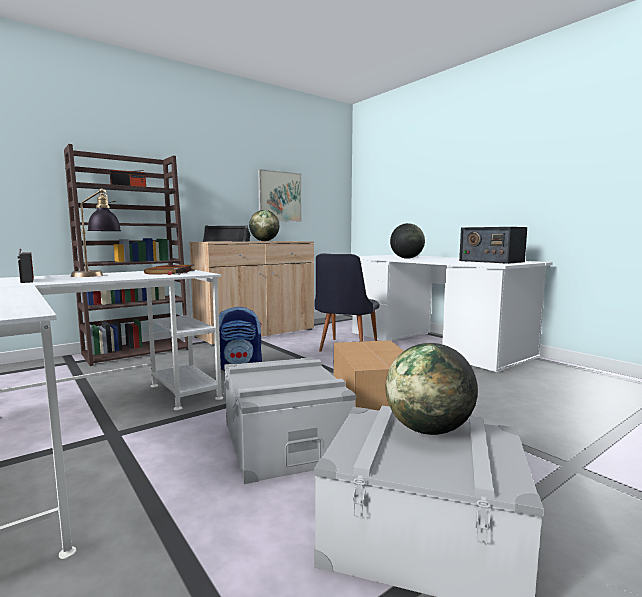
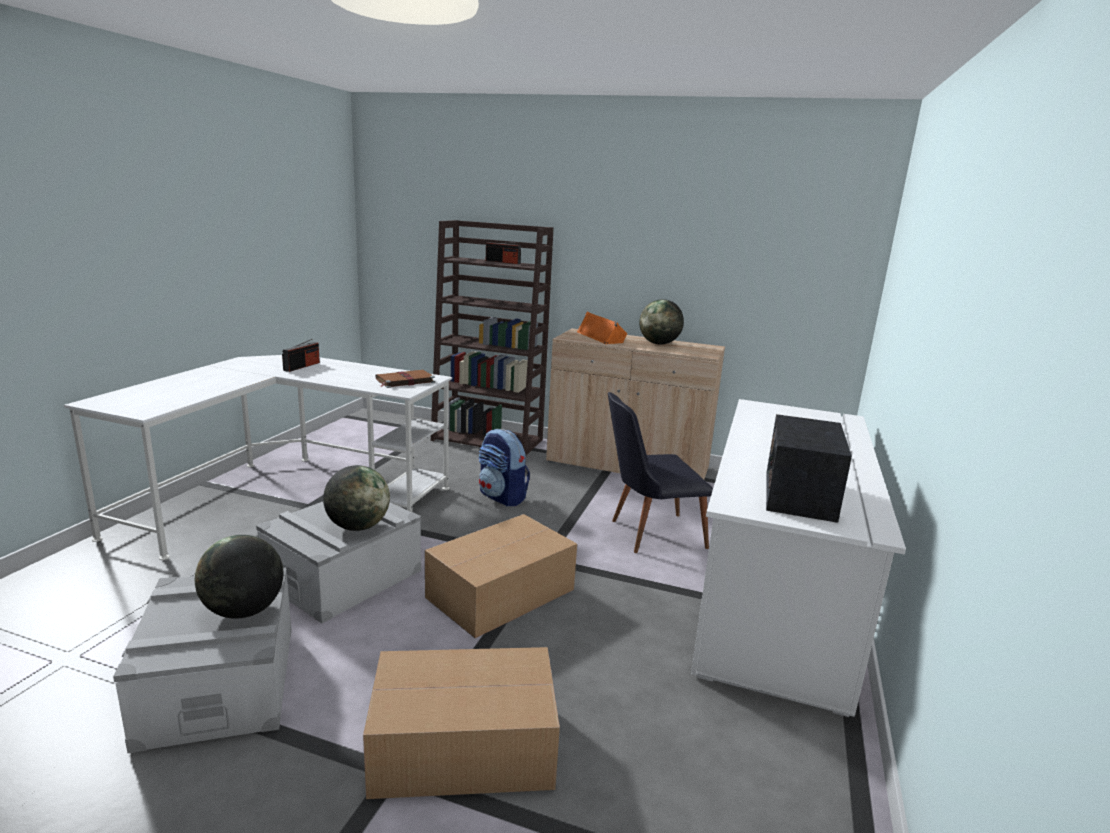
camera: 55 degrees right, 10 degrees up
table lamp [71,188,121,277] -> none
black speaker [203,225,250,242] -> orange speaker [577,312,627,344]
picture [258,169,302,222] -> none
globe [390,223,425,259] -> globe moved to [323,465,390,531]
none -> cardboard box [363,647,560,799]

